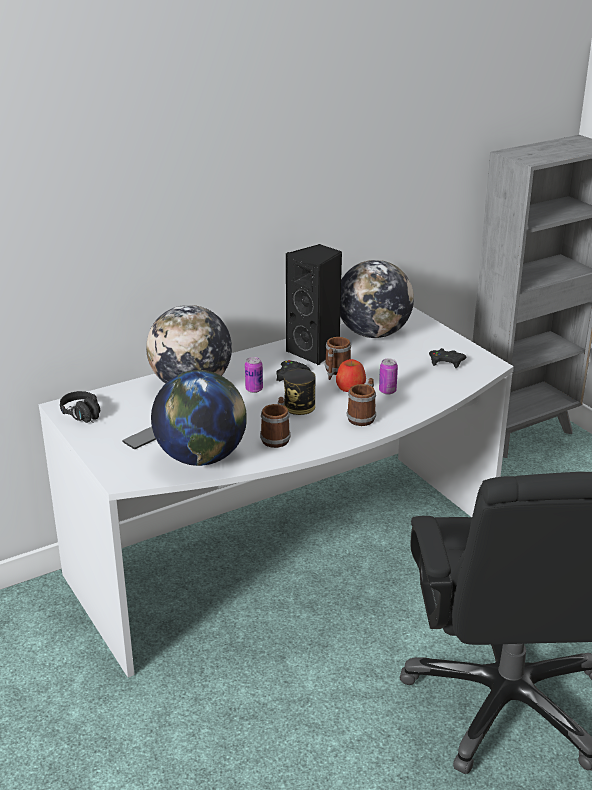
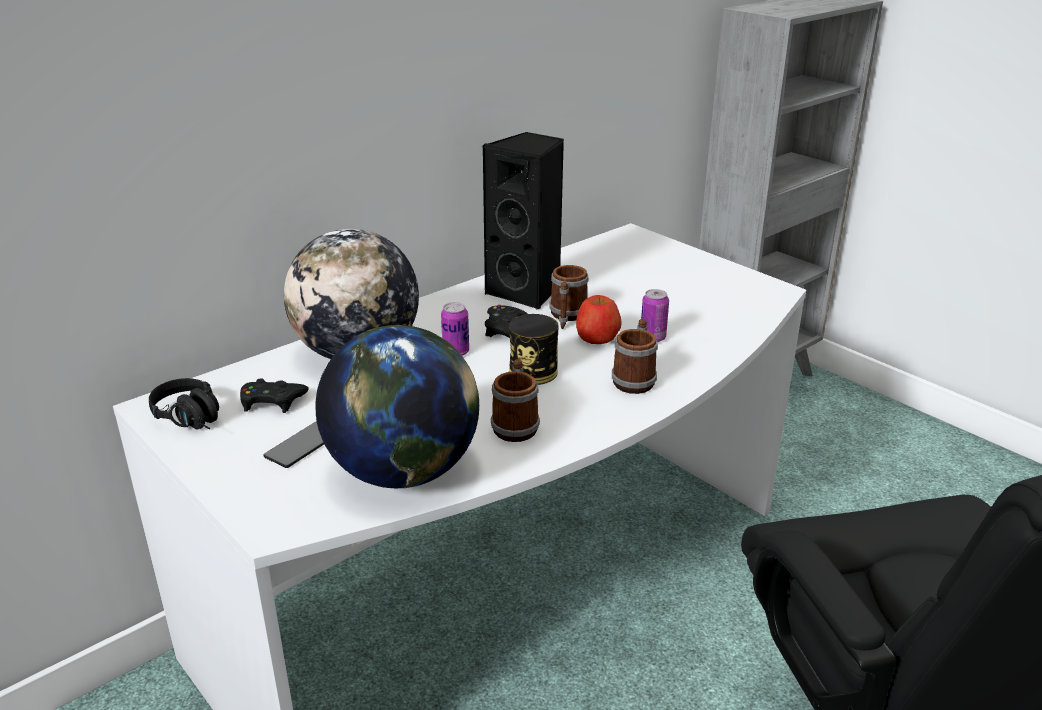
camera: 10 degrees left, 0 degrees up
globe [340,260,414,338] -> none
black game controller [429,348,467,368] -> black game controller moved to [240,378,309,413]

